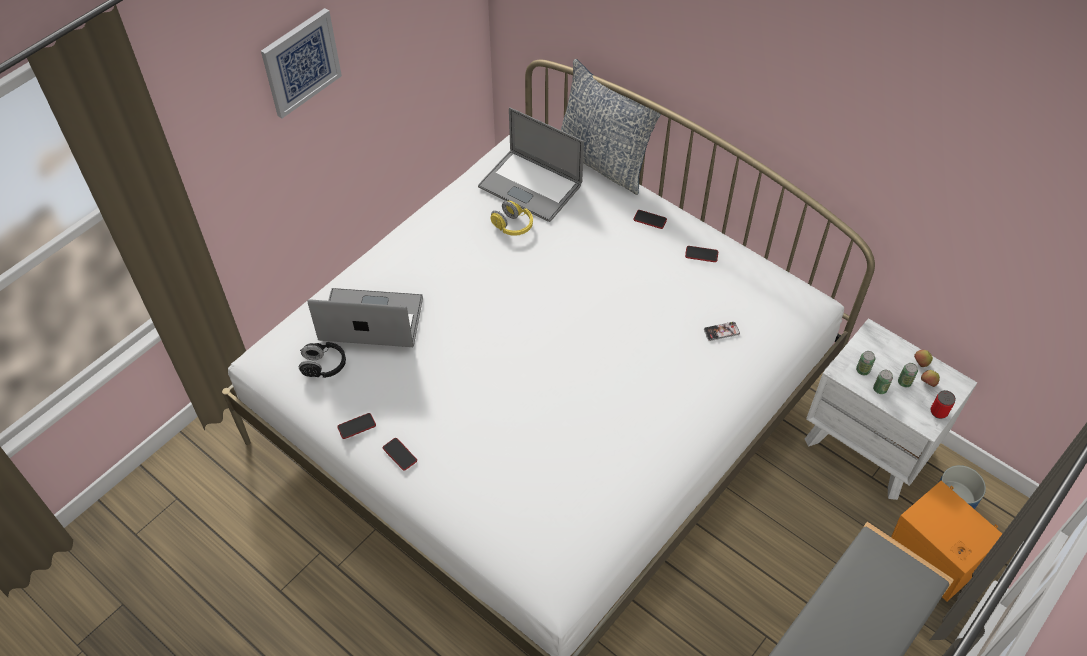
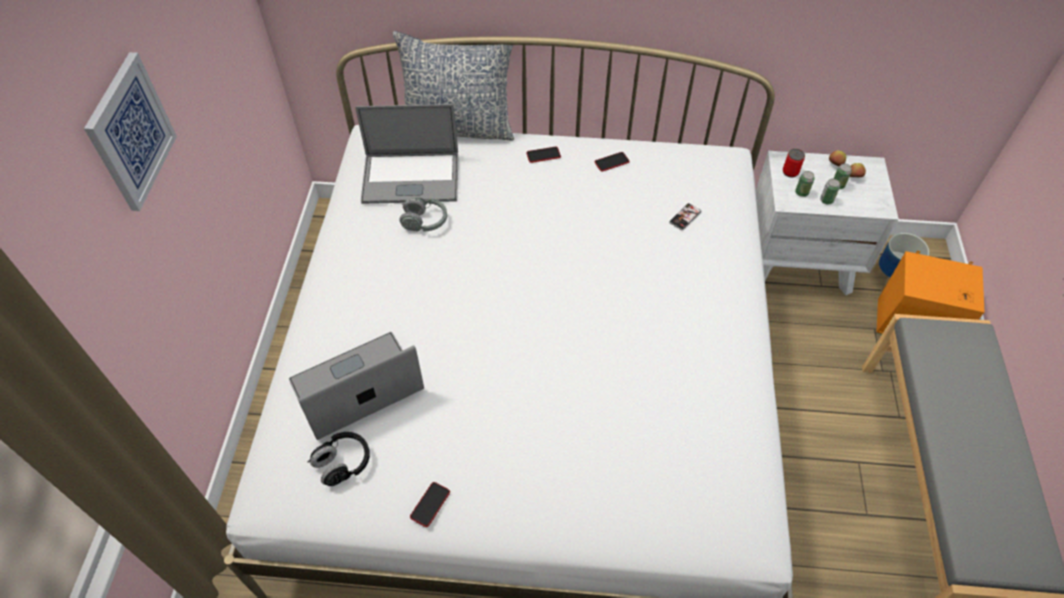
camera: 35 degrees left, 0 degrees up
phone [383,438,417,471] -> none
yellow headphones [490,201,533,236] -> grey headphones [399,197,447,232]
can [930,390,956,419] -> can moved to [783,149,805,177]

